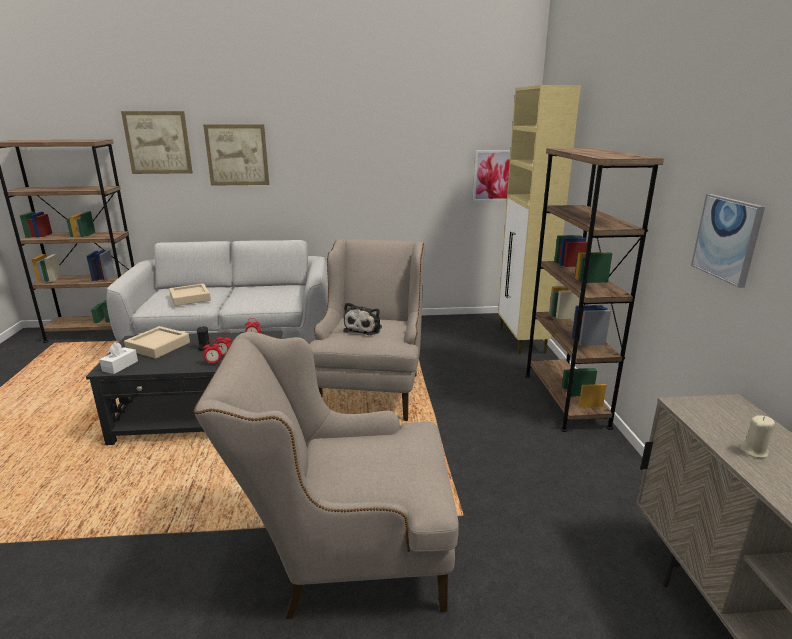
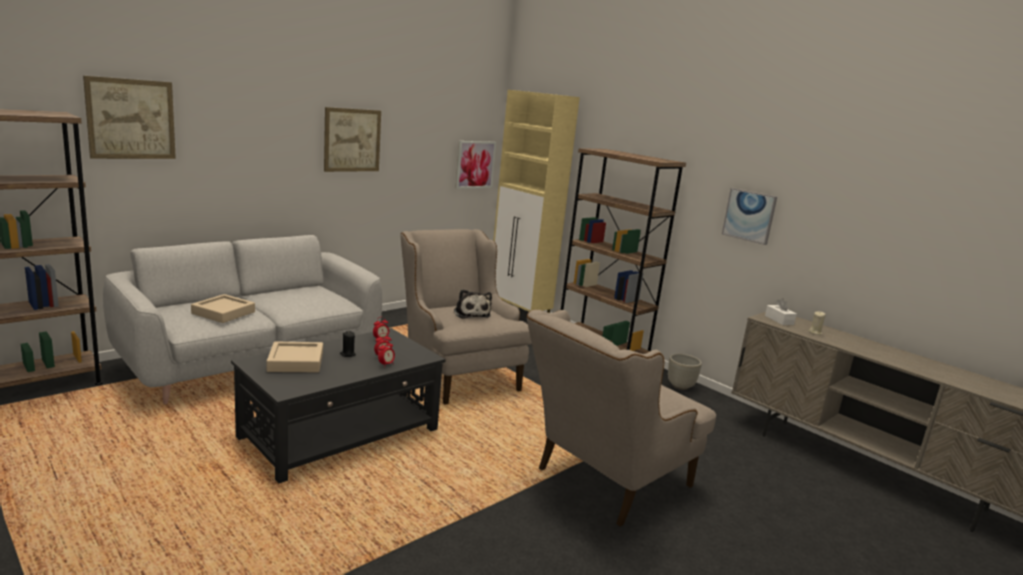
camera: 40 degrees left, 5 degrees down
white tissue box [99,342,138,374] -> white tissue box moved to [765,298,797,325]
picture [203,124,269,186] -> picture moved to [324,107,381,172]
none -> grey planter [668,354,702,390]

